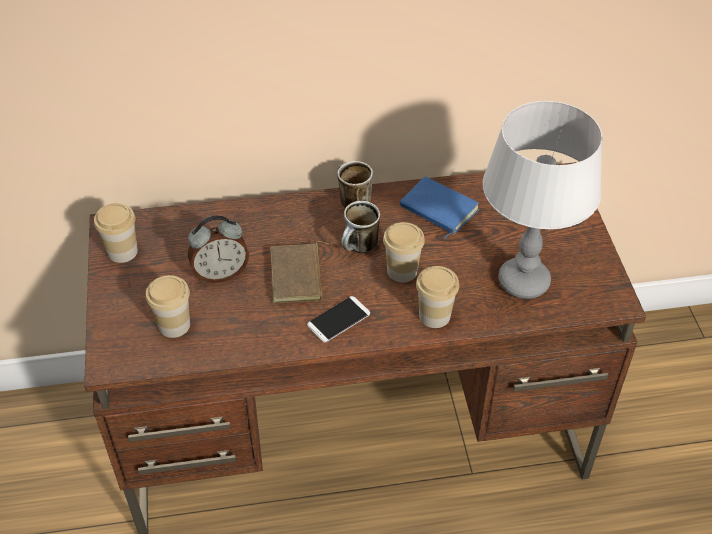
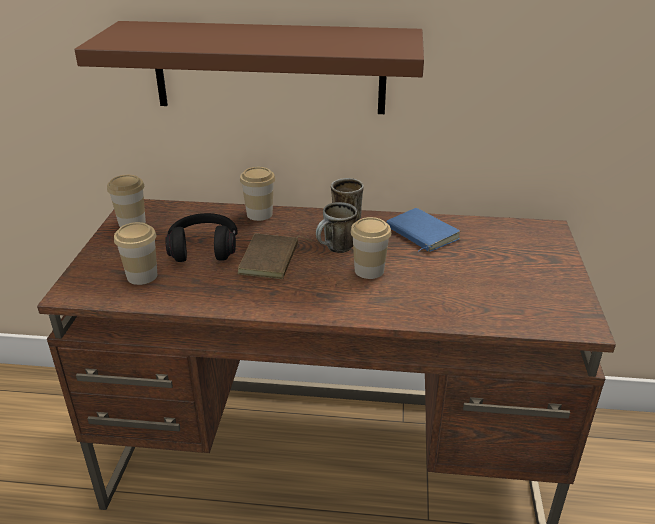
camera: 15 degrees right, 15 degrees down
alarm clock [188,216,249,283] -> black headphones [165,213,238,262]
phone [307,296,370,342] -> none
cup [416,266,459,328] -> cup moved to [240,167,275,221]
grey table lamp [483,101,603,299] -> none
none -> brown shelf [74,21,424,114]

